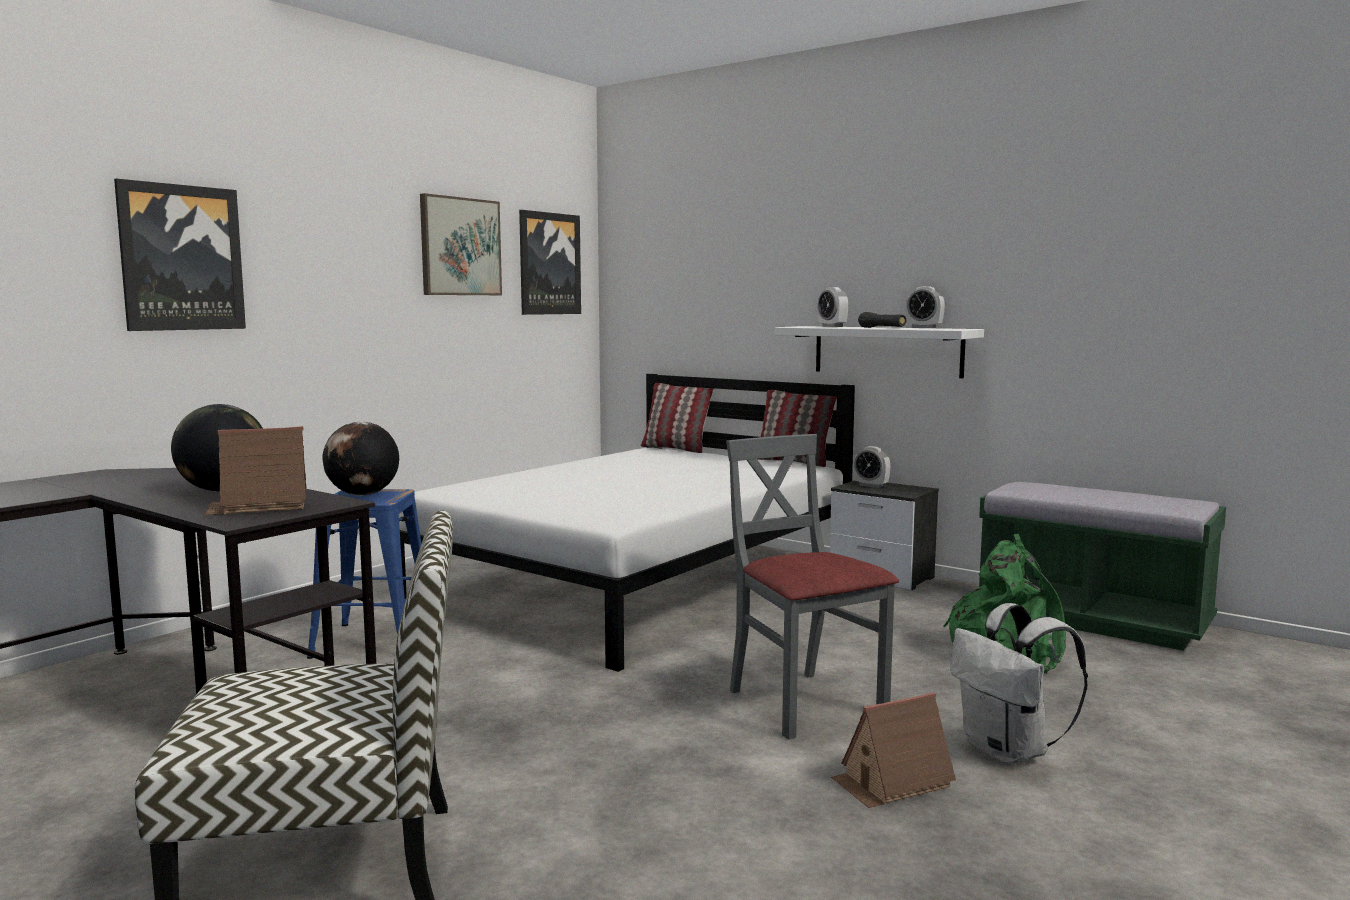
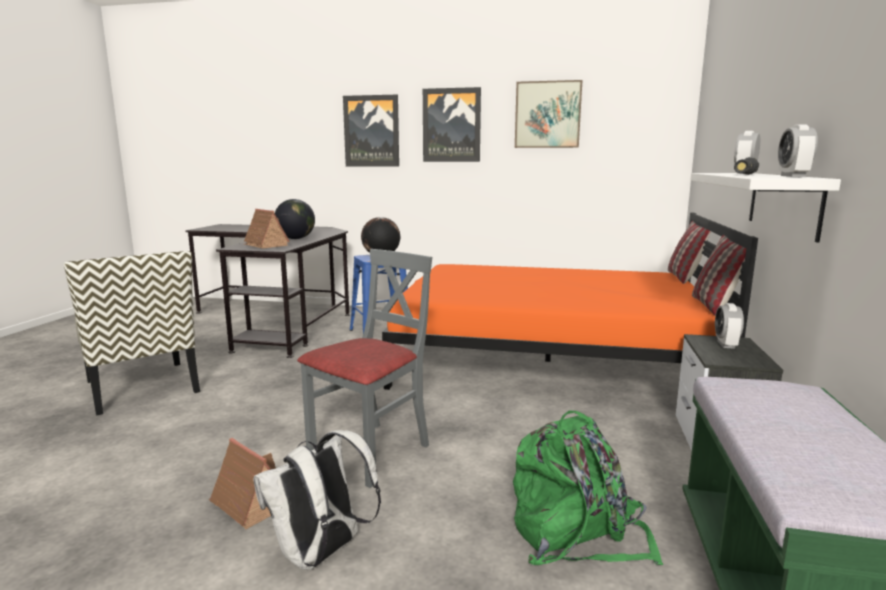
camera: 65 degrees right, 5 degrees up
white bed [399,374,855,672] -> orange bed [382,213,758,390]
picture [519,210,581,315] -> picture moved to [423,87,481,162]

